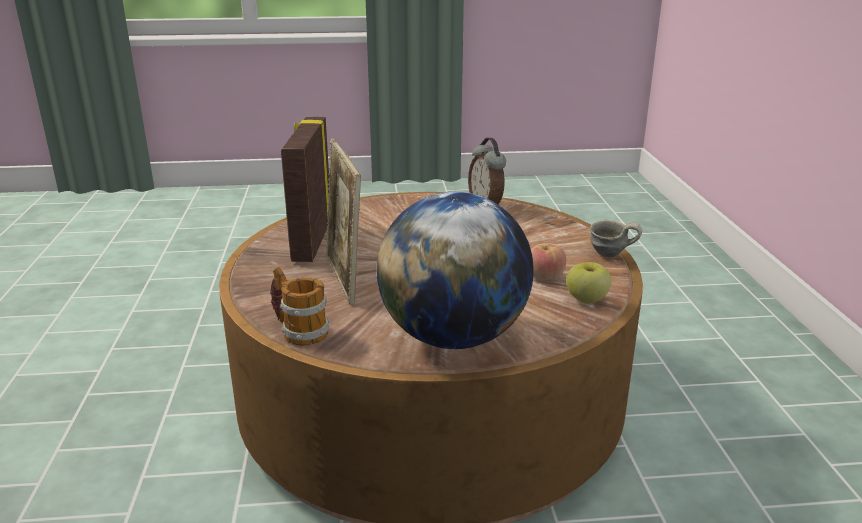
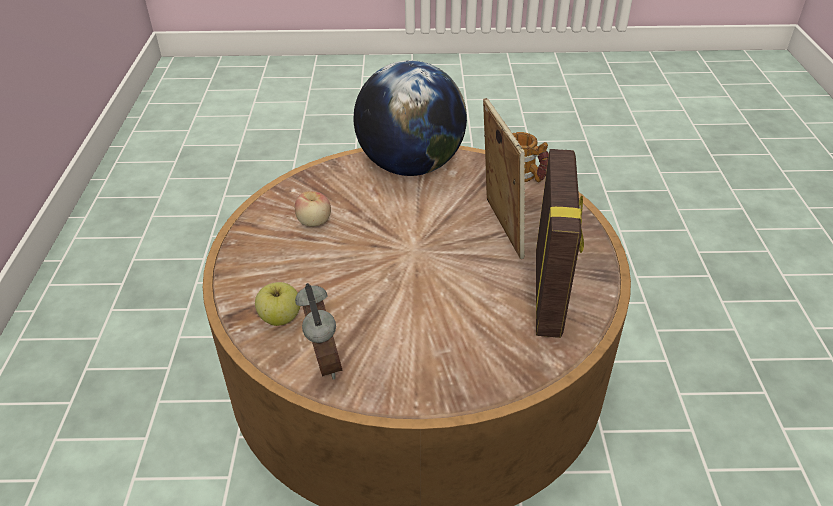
camera: 175 degrees left, 15 degrees up
apple [566,262,611,303] -> apple moved to [255,282,300,326]
grey mug [590,220,642,258] -> none

